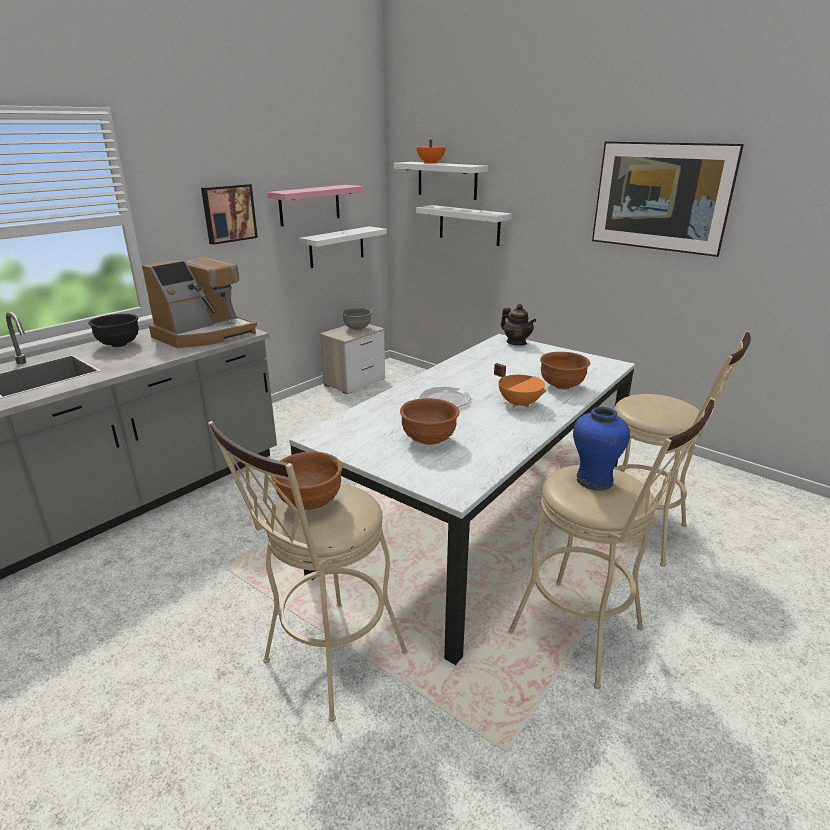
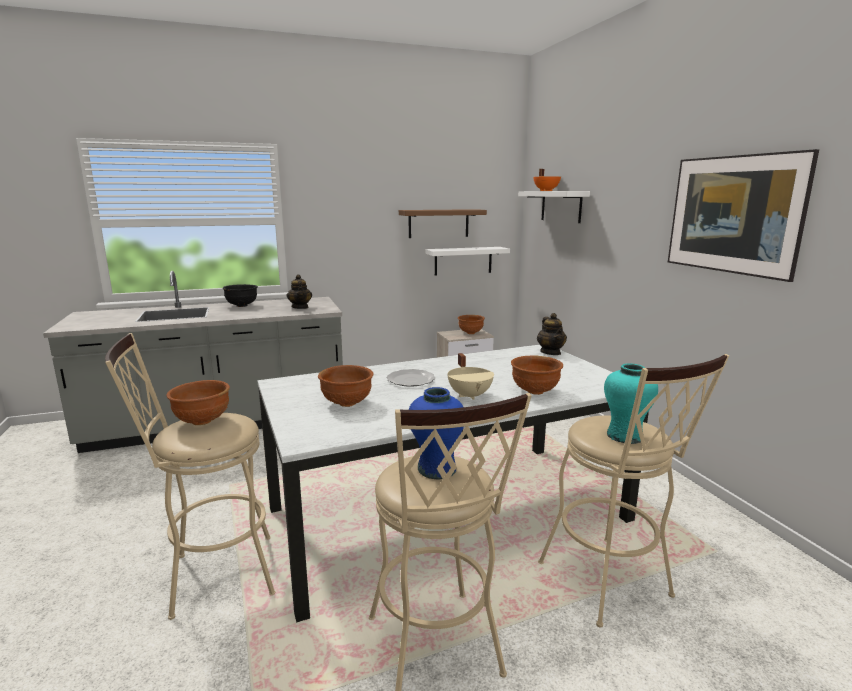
camera: 30 degrees right, 10 degrees down
coffee machine [142,257,257,348] -> teapot [287,274,312,309]
picture [201,184,258,245] -> none
pink shelf [267,185,364,226] -> brown shelf [399,209,487,238]
grey bowl [342,307,372,330] -> brown bowl [458,315,485,334]
white shelf [416,205,512,246] -> none
orange cooking pot [494,363,547,407] -> beige cooking pot [447,353,494,400]
none -> turquoise vase [604,363,658,444]

